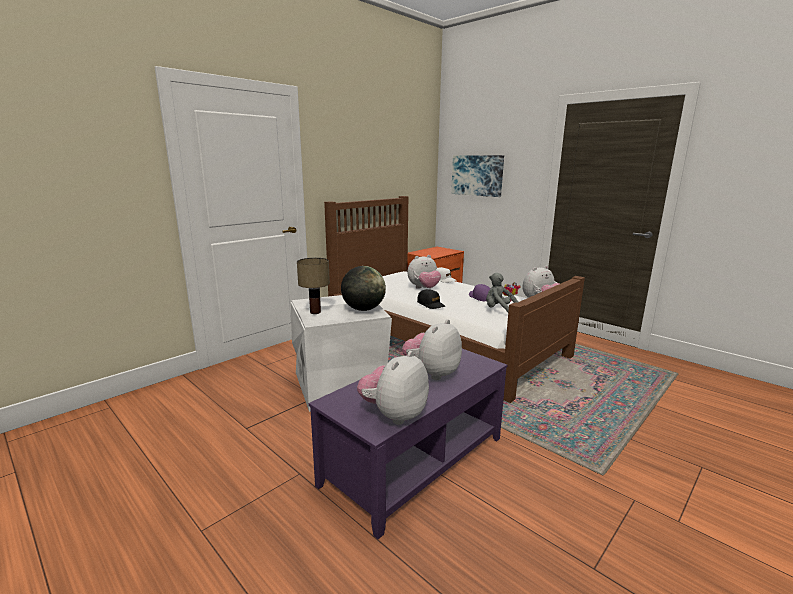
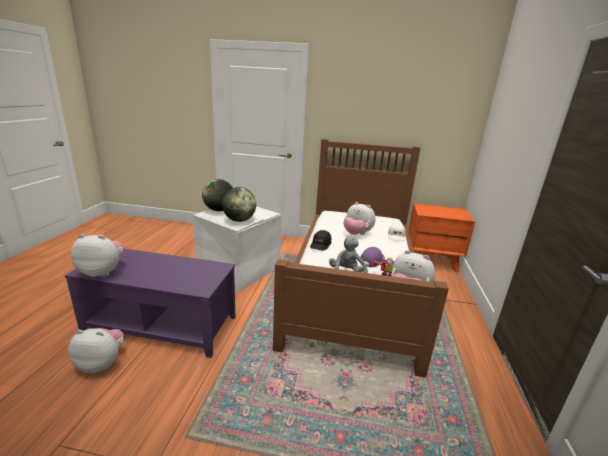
camera: 55 degrees right, 5 degrees up
table lamp [297,258,330,314] -> globe [202,179,233,211]
plush toy [402,319,462,380] -> plush toy moved to [68,328,124,373]
picture [451,155,504,197] -> none

